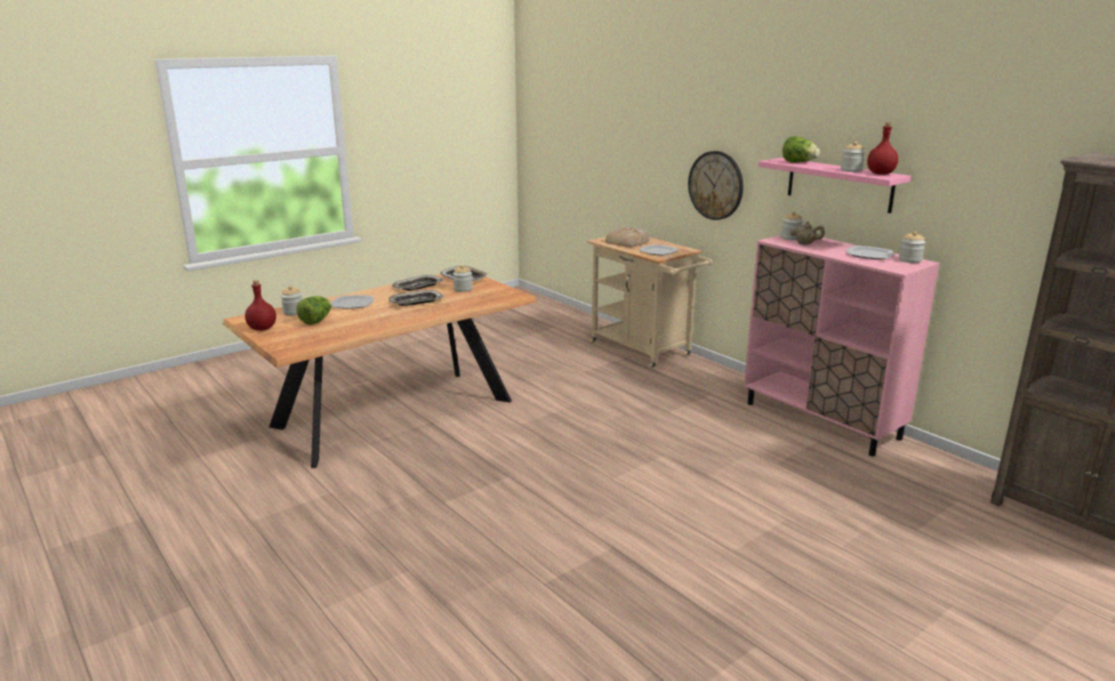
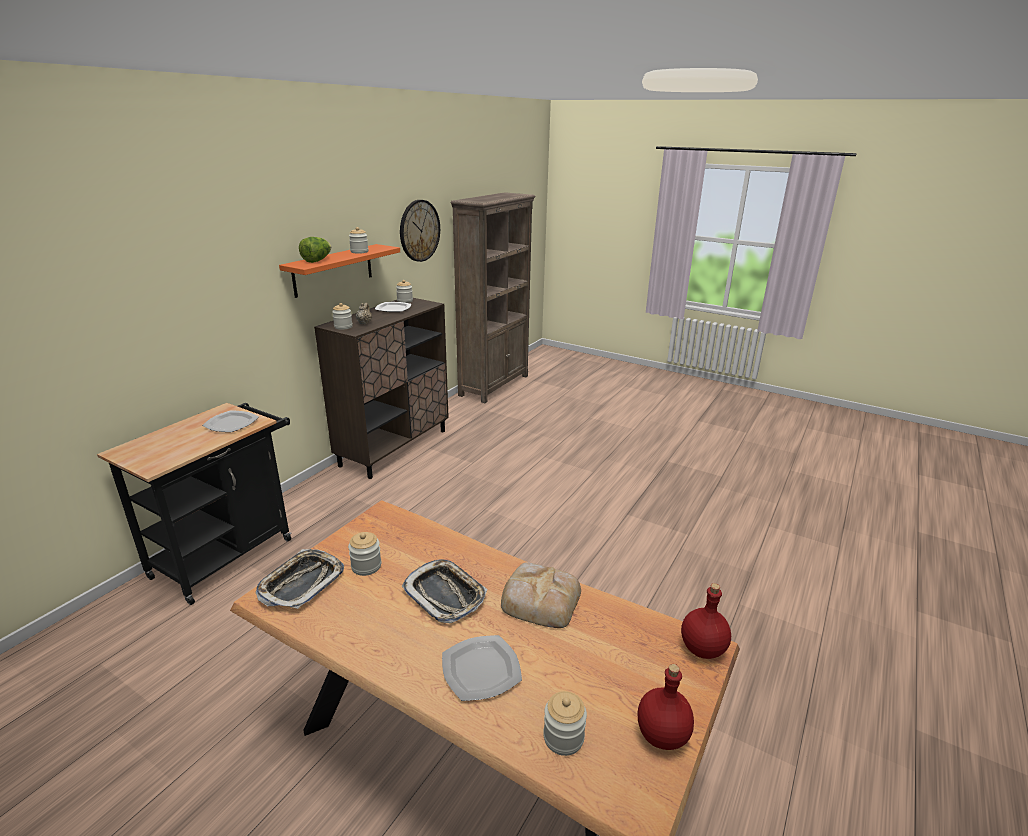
camera: 110 degrees left, 5 degrees up
lettuce [297,296,332,325] -> none
tray [392,275,444,291] -> none
beige cart [587,237,712,369] -> black cart [97,403,292,605]
bread [605,227,649,247] -> bread moved to [501,562,581,628]
wall clock [688,151,743,220] -> wall clock moved to [400,200,440,262]
pink cabinet [744,235,940,456] -> brown cabinet [314,298,449,479]
pink shelf [758,158,911,213] -> orange shelf [279,244,400,298]
red bottle [867,122,898,175] -> red bottle moved to [681,583,731,659]

